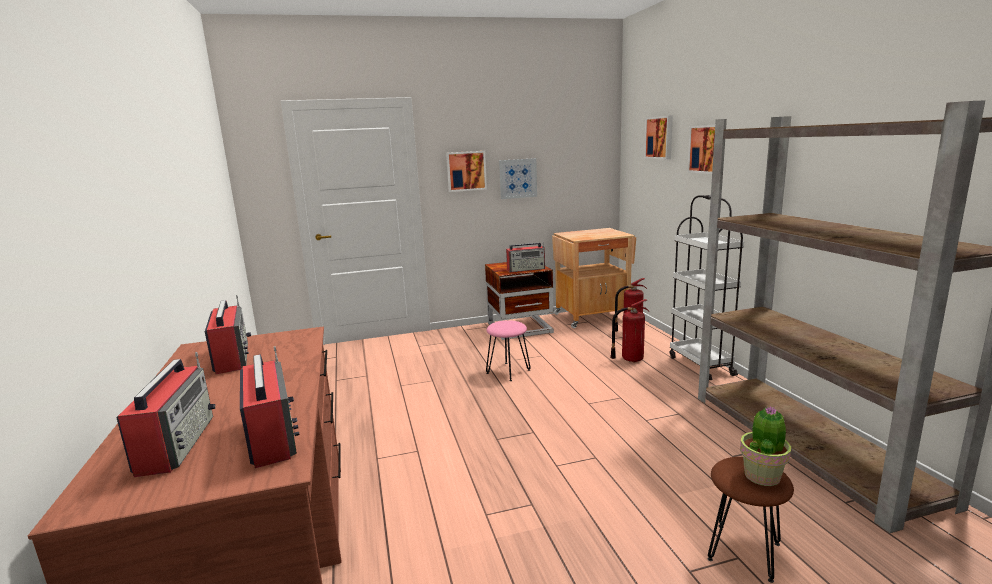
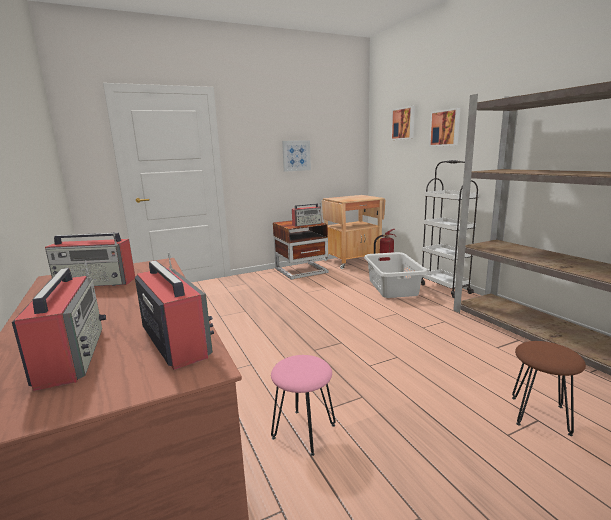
camera: 10 degrees left, 0 degrees up
radio [205,295,251,374] -> radio turned 120 degrees clockwise [45,232,135,286]
picture [446,151,487,192] -> none
pink stool [486,320,531,381] -> pink stool moved to [271,355,336,456]
fire extinguisher [611,299,649,362] -> grey laundry basket [364,252,427,298]
potted plant [740,407,791,486] -> none

